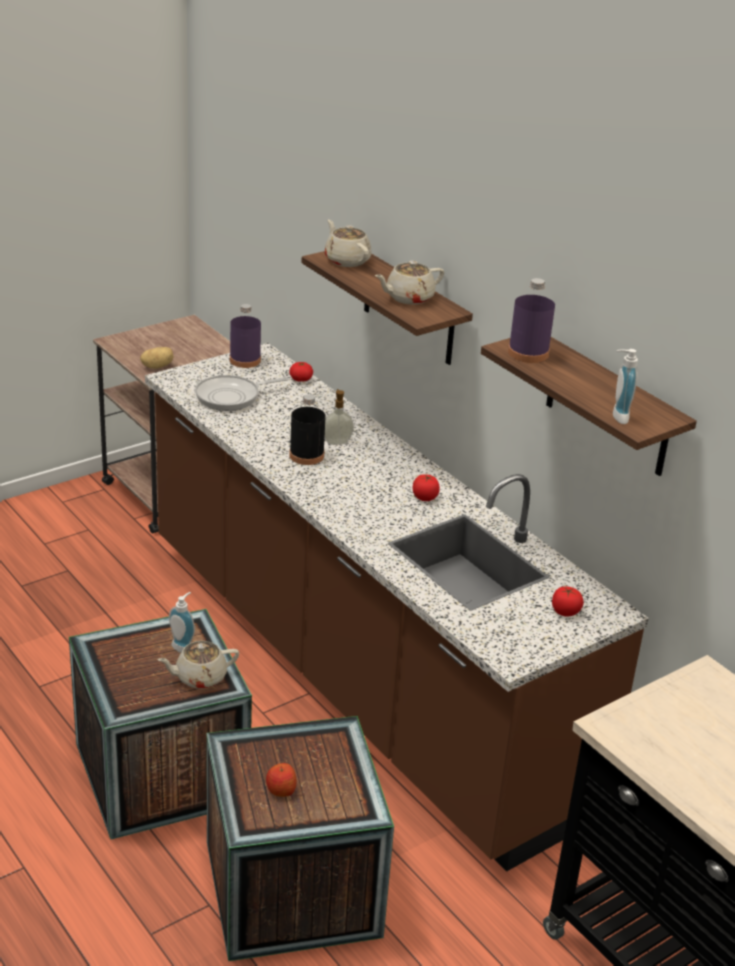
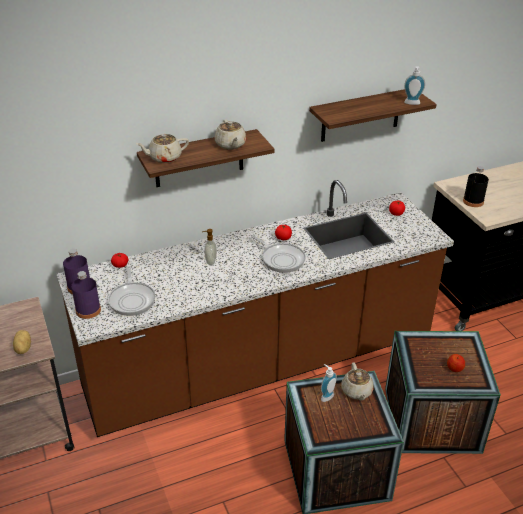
camera: 75 degrees left, 5 degrees up
black bottle [289,394,326,465] -> black bottle moved to [463,166,489,207]
purple bottle [508,278,555,363] -> purple bottle moved to [71,271,101,319]
none -> frying pan [252,235,306,273]

